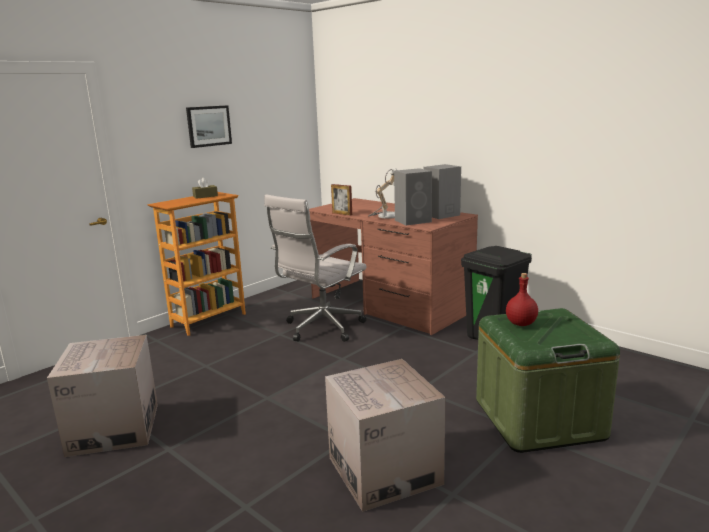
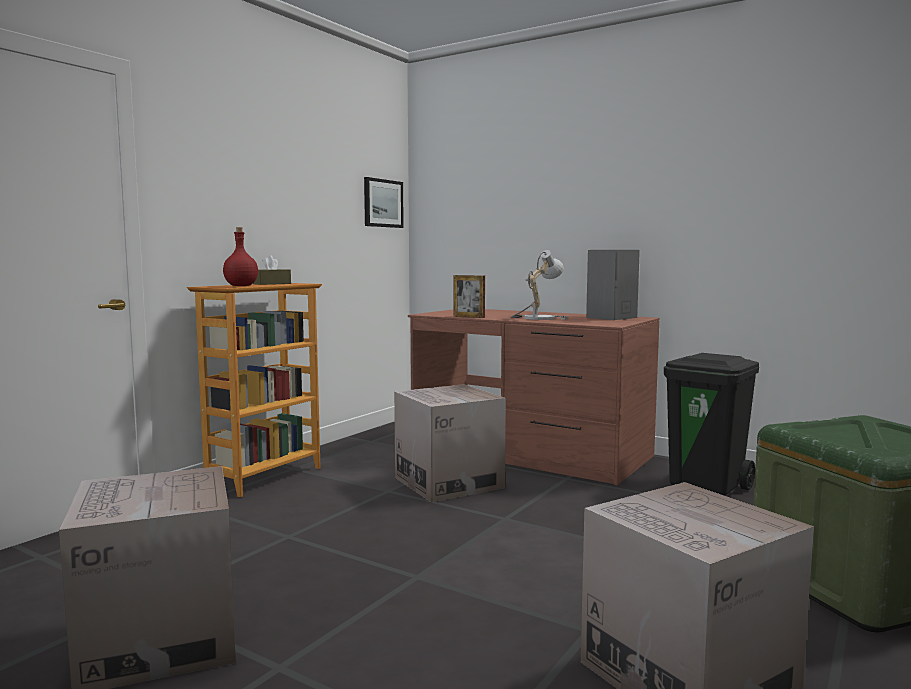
camera: 10 degrees left, 10 degrees down
picture [186,105,232,148] -> picture moved to [364,177,404,228]
white office chair [264,195,367,342] -> cardboard box [394,384,506,503]
grey speaker [394,168,432,225] -> none
red bottle [506,273,538,326] -> red bottle moved to [223,227,258,286]

